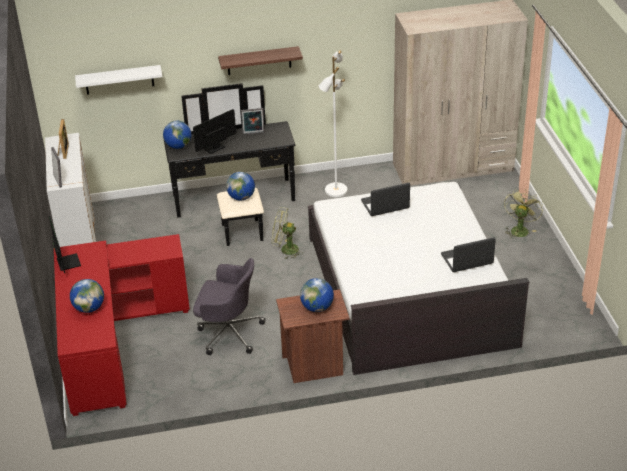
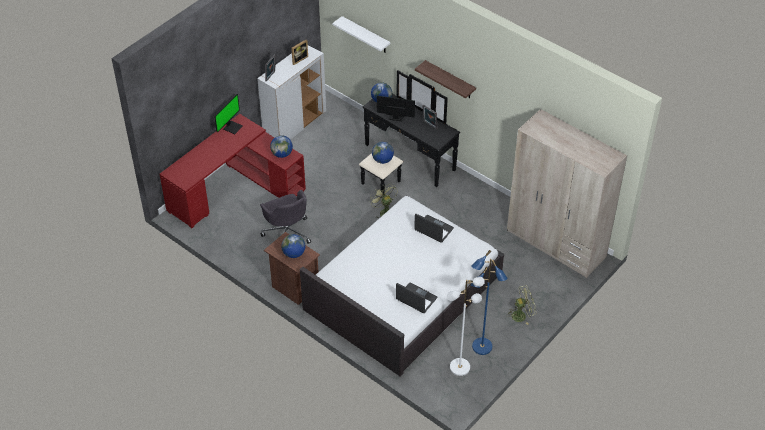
camera: 50 degrees right, 10 degrees up
globe [70,279,104,313] -> globe moved to [270,135,293,158]
white floor lamp [319,50,347,197] -> white floor lamp moved to [447,277,485,376]
none -> blue floor lamp [471,250,508,355]

